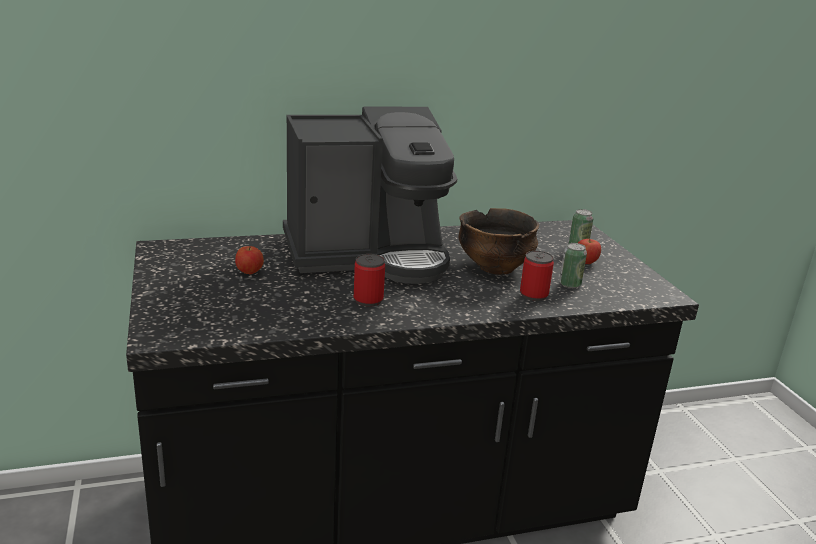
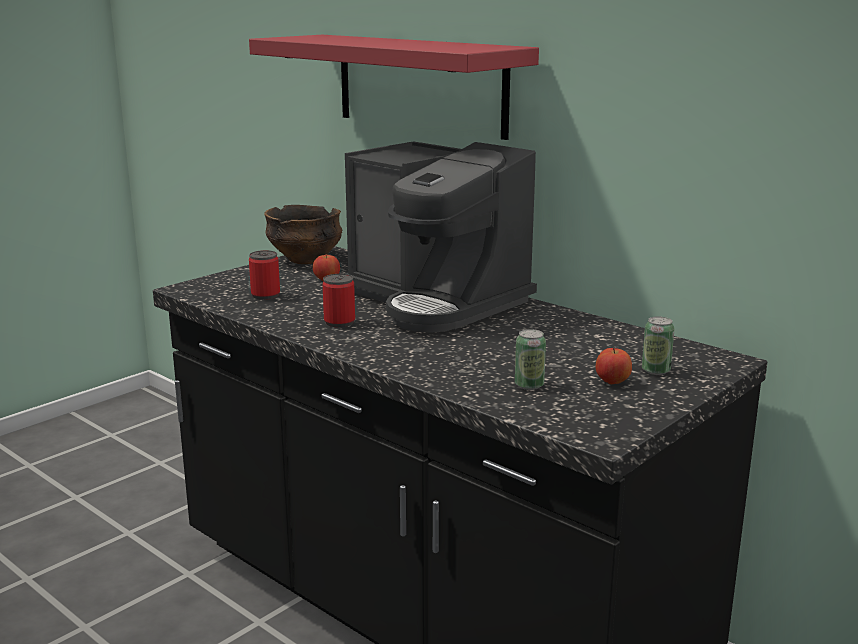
camera: 60 degrees right, 5 degrees down
bowl [459,208,539,275] -> bowl moved to [264,205,342,264]
can [520,251,554,301] -> can moved to [249,250,280,300]
none -> red shelf [249,35,539,140]

